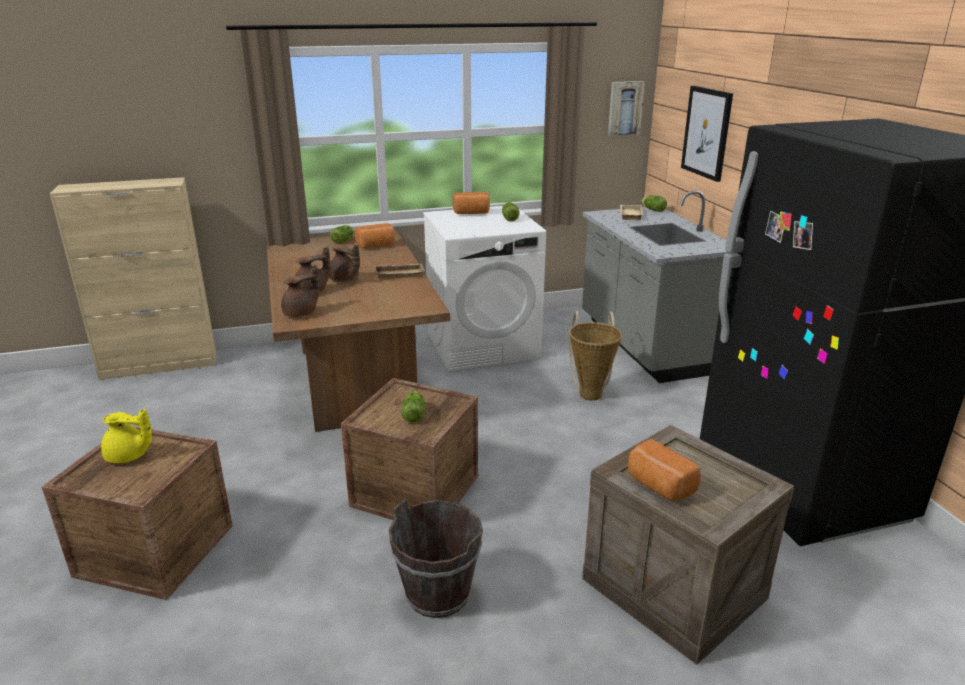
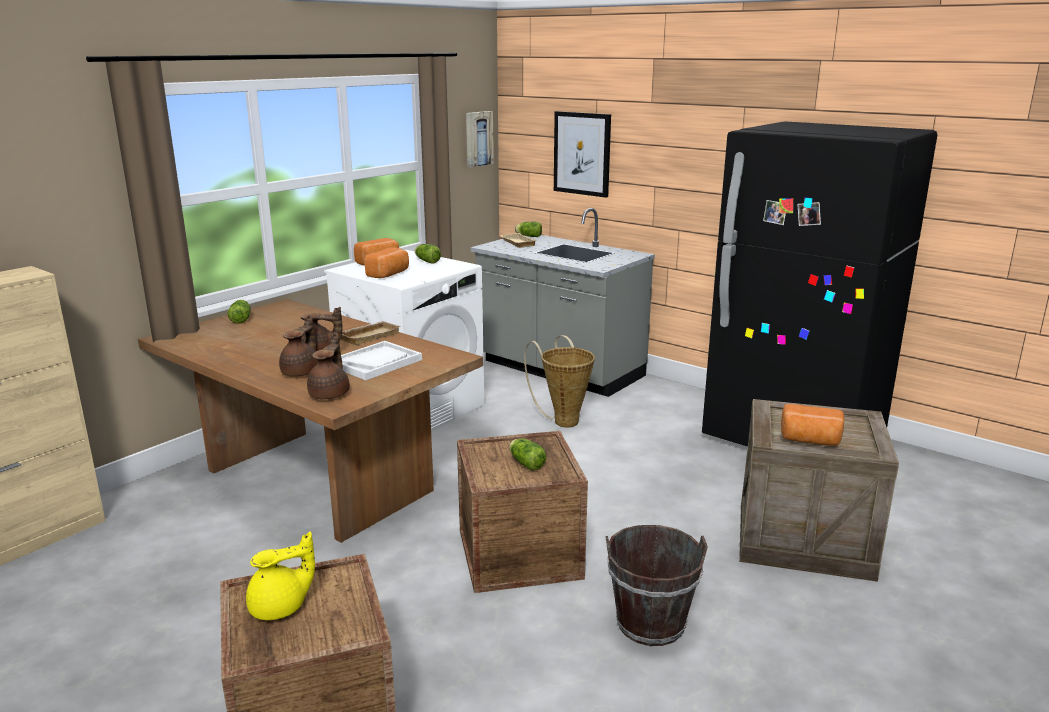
camera: 35 degrees left, 5 degrees down
bread [355,223,395,249] -> bread moved to [365,248,409,278]
none -> white tray [341,341,422,380]

